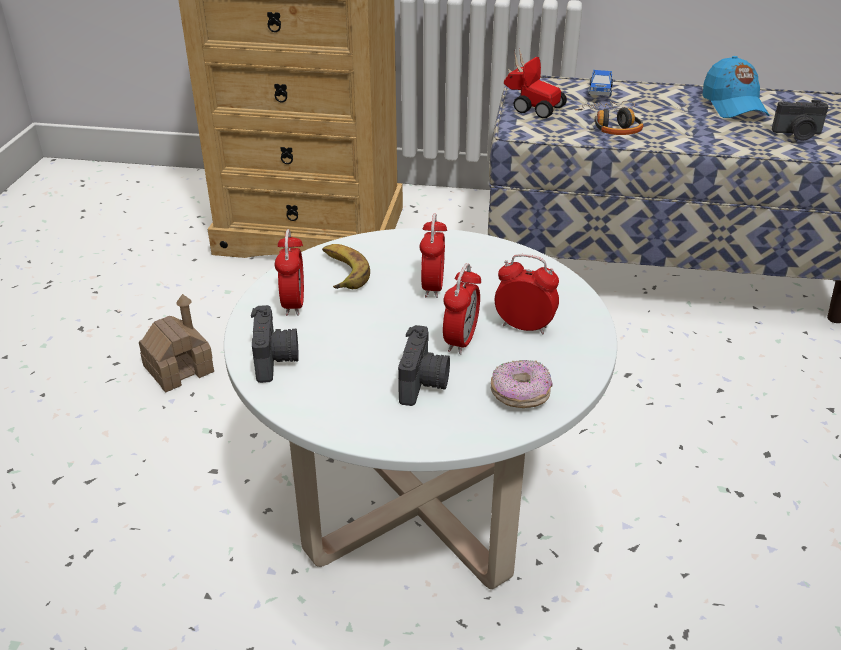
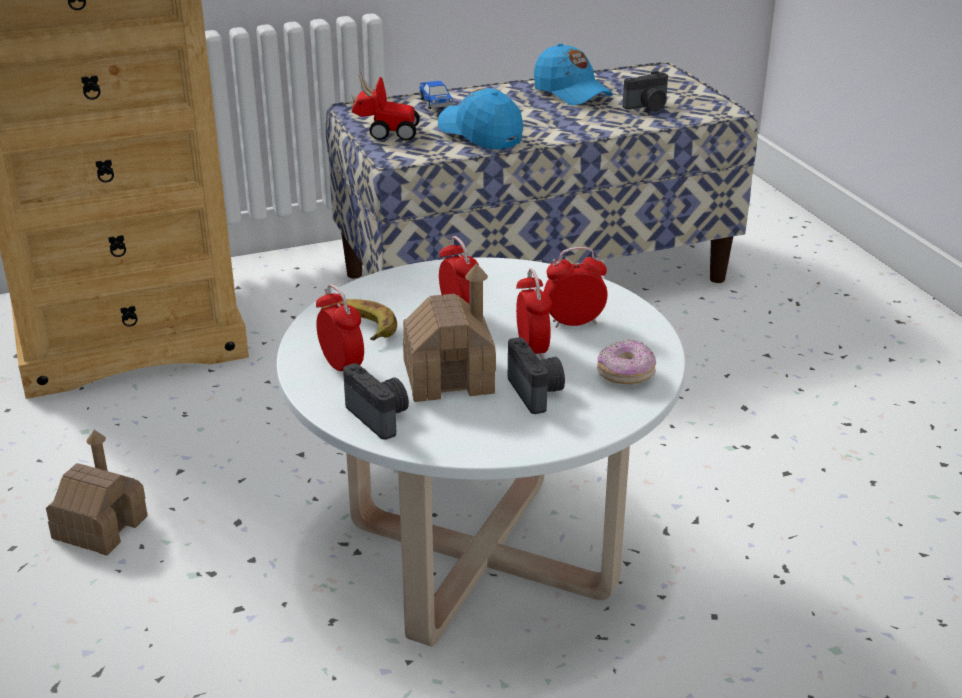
camera: 30 degrees left, 5 degrees down
headphones [575,101,643,135] -> blue cap [438,88,523,150]
none -> toy house [403,263,496,402]

